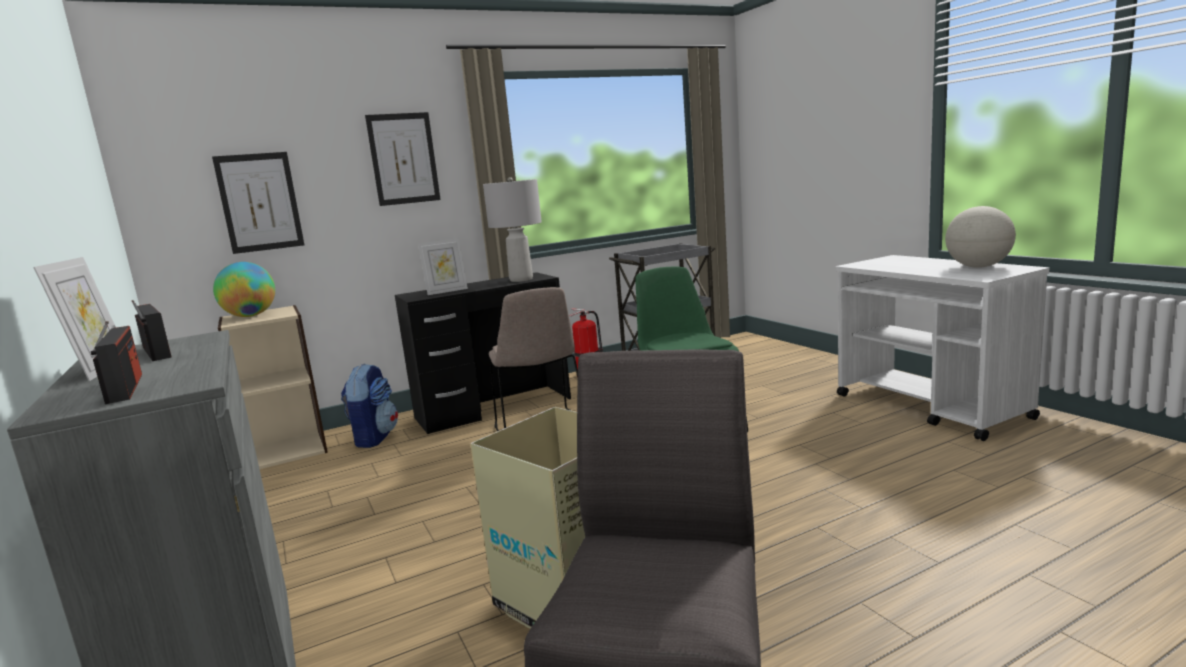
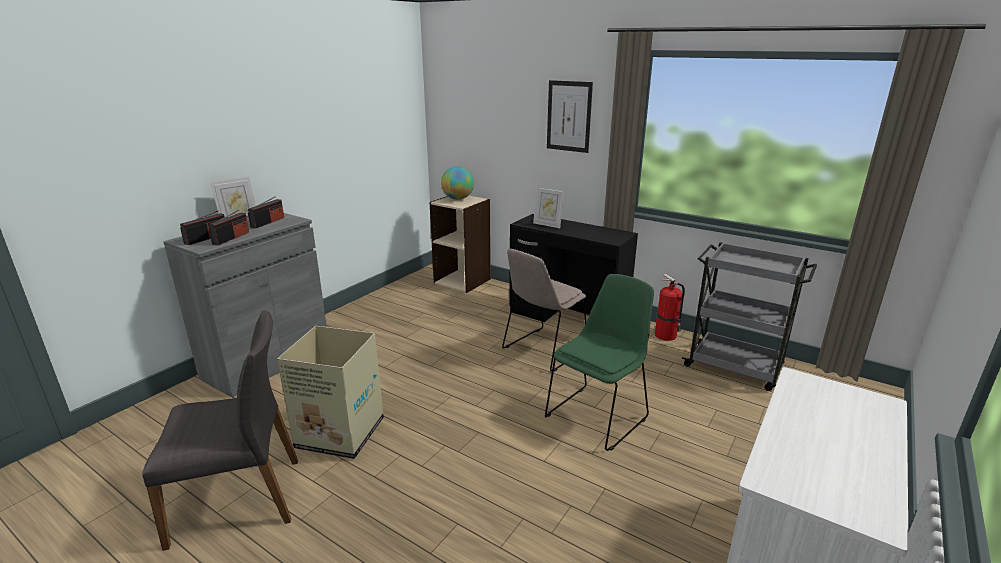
camera: 60 degrees right, 10 degrees up
picture [212,152,304,254] -> none
backpack [341,363,398,448] -> none
grey table lamp [483,177,542,282] -> none
globe [945,206,1016,268] -> none
none -> radio [209,210,249,246]

